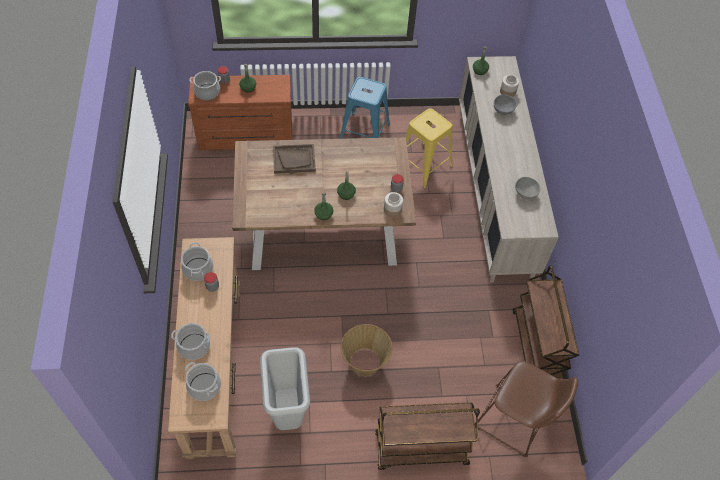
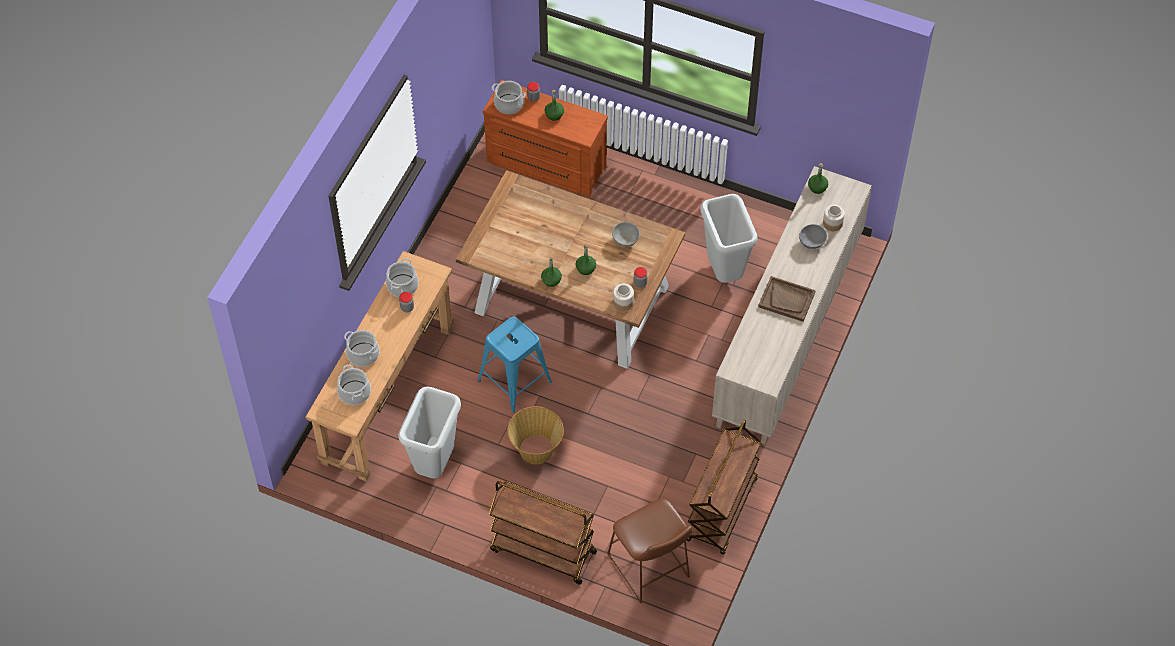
camera: 30 degrees right, 0 degrees up
brown tray [273,144,316,174] -> brown tray moved to [758,276,816,322]
blue stool [340,77,390,139] -> blue stool moved to [478,316,552,413]
yellow stool [405,108,453,188] -> grey trash can [700,194,758,283]
grey bowl [515,177,540,199] -> grey bowl moved to [612,222,640,247]

